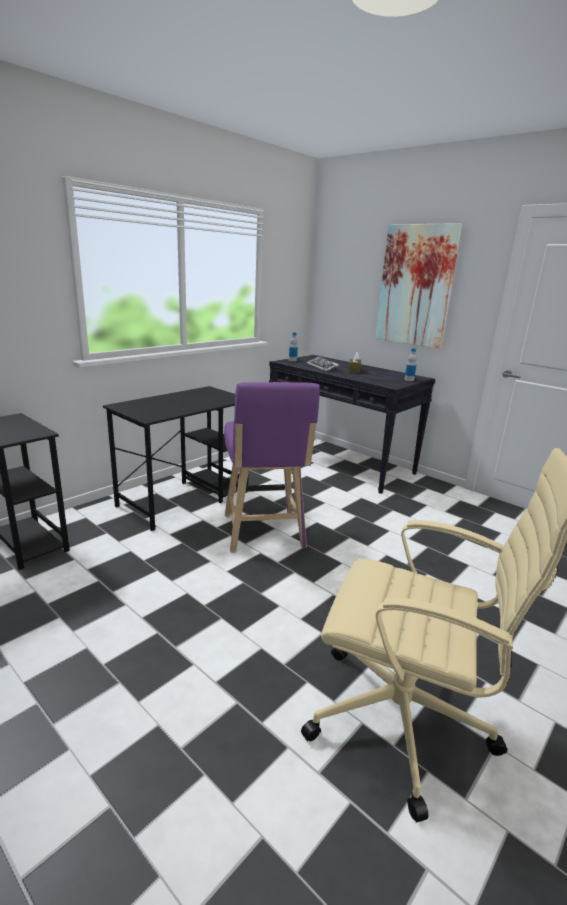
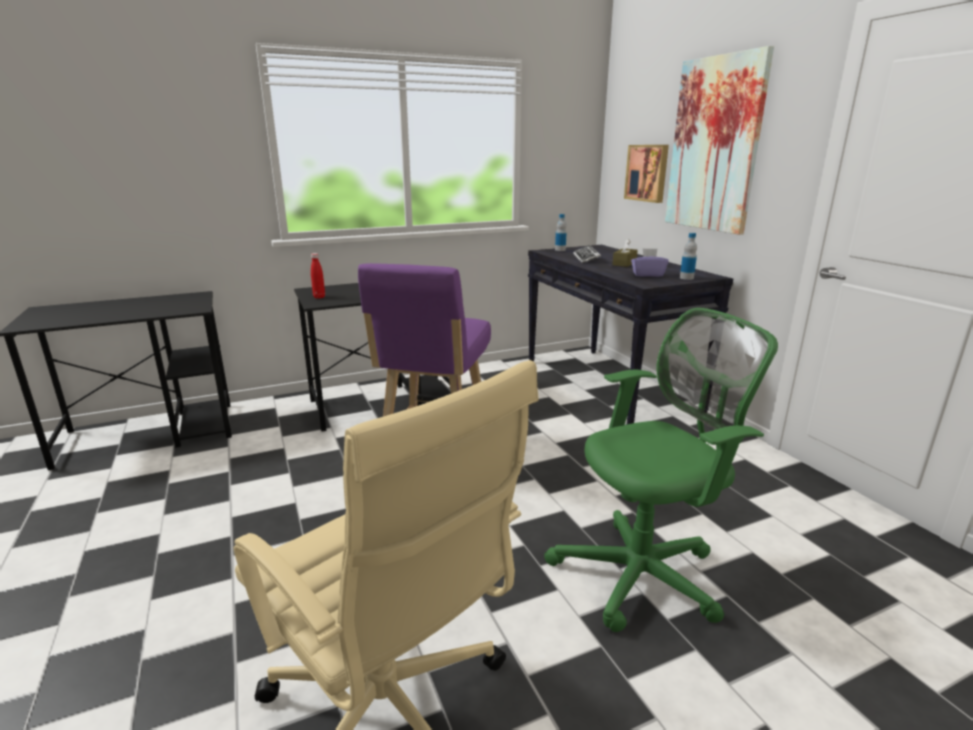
camera: 25 degrees right, 0 degrees up
none -> red bottle [311,253,325,299]
none -> green office chair [544,308,778,632]
none -> picture [624,145,669,203]
none -> purple tissue box [631,248,669,277]

